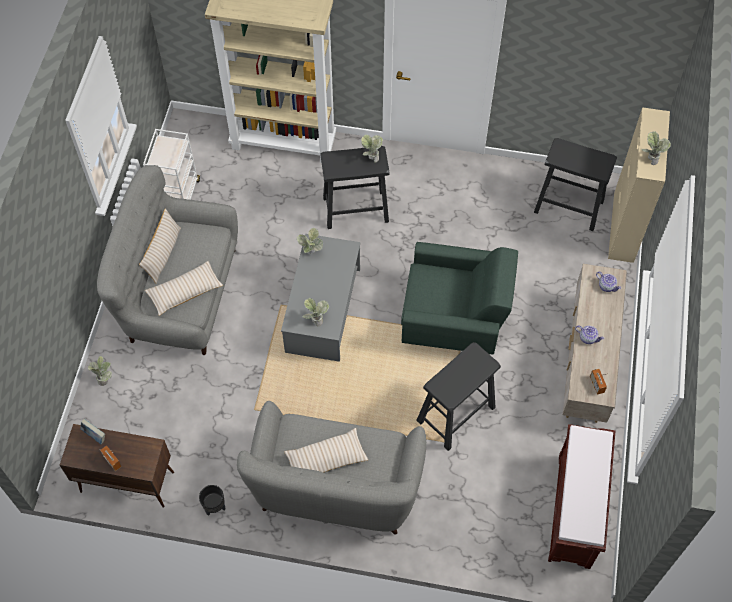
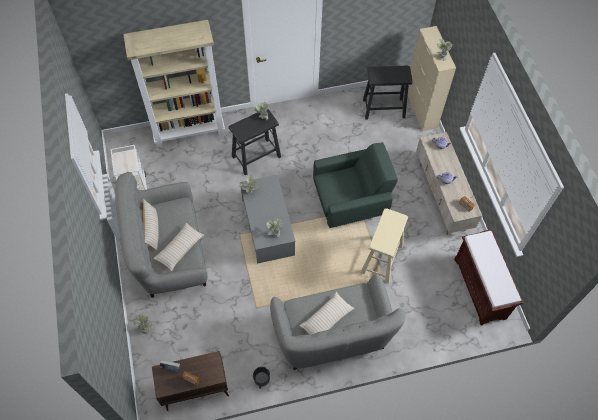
camera: 25 degrees left, 0 degrees up
black stool [417,342,501,451] -> beige stool [360,208,408,284]

